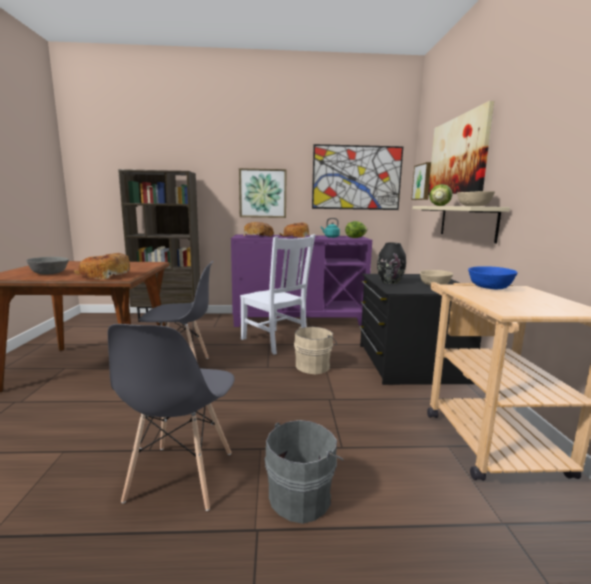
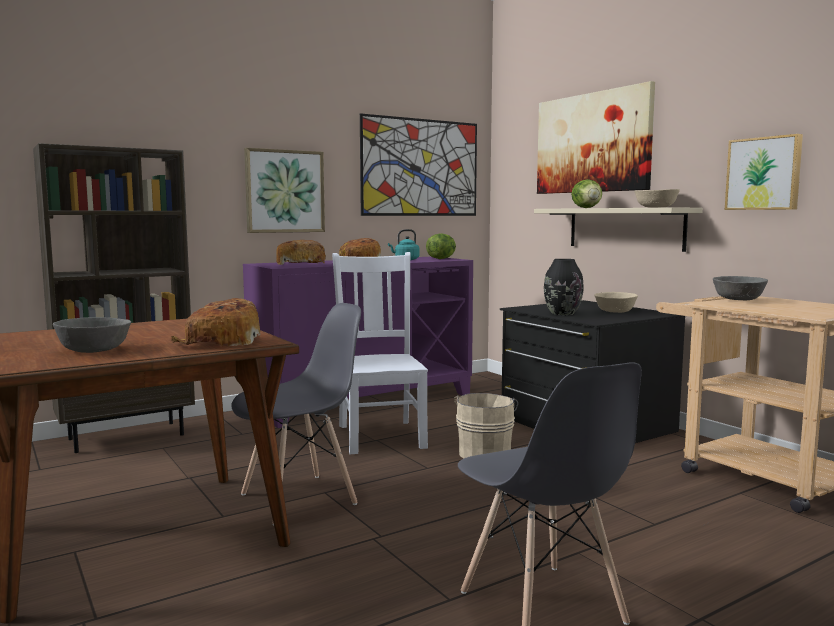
camera: 30 degrees left, 5 degrees down
white chair [240,234,315,354] -> white chair turned 120 degrees counterclockwise [332,252,428,454]
grey bucket [264,420,344,524] -> none
picture [411,162,431,200] -> picture moved to [725,134,803,210]
blue bowl [468,266,518,289] -> grey bowl [713,276,768,300]

